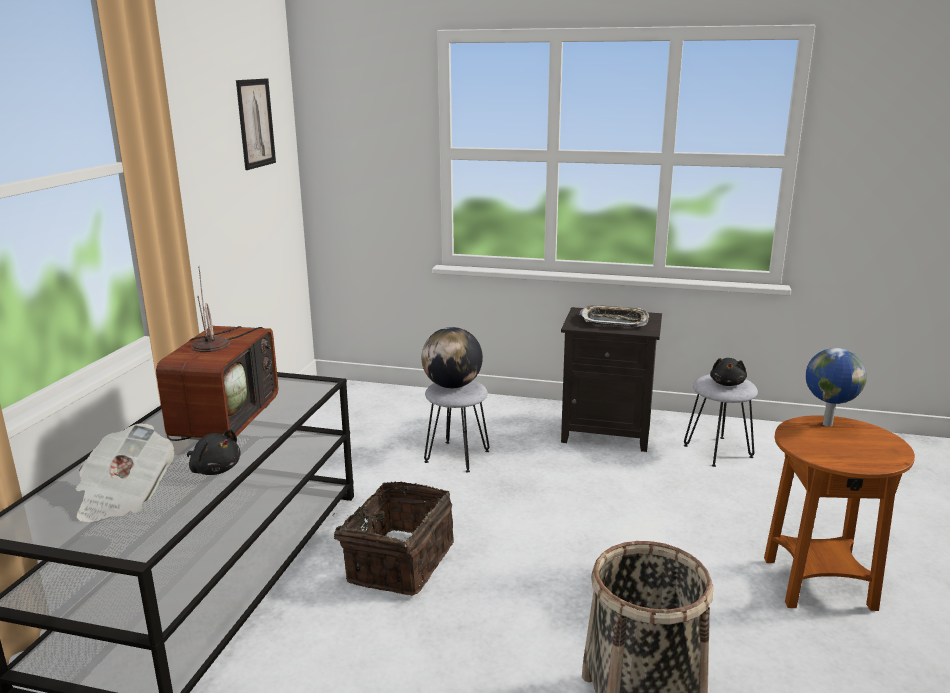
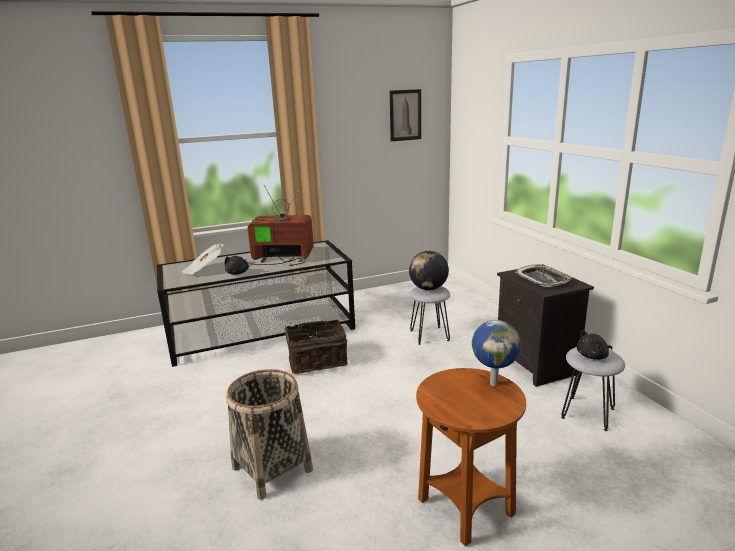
camera: 55 degrees right, 0 degrees up
television [156,266,278,441] -> television turned 150 degrees counterclockwise [244,185,314,266]

